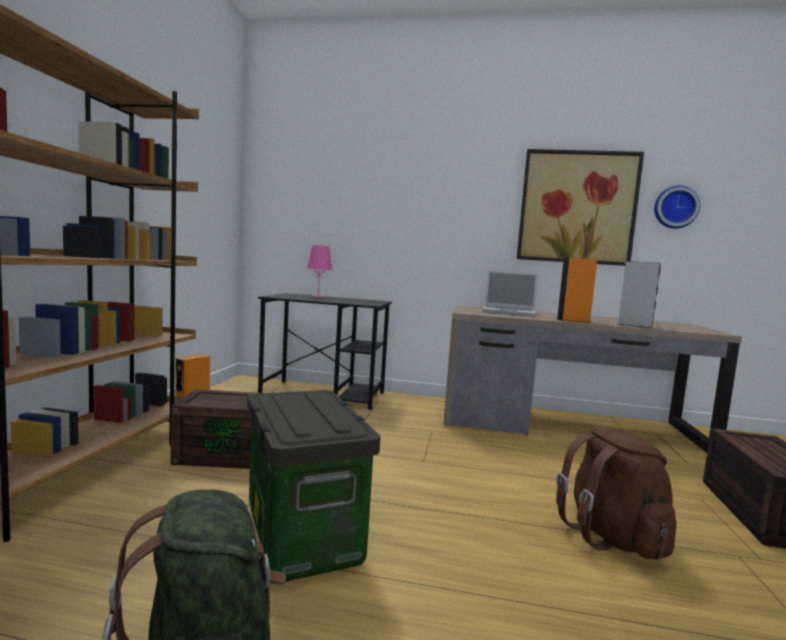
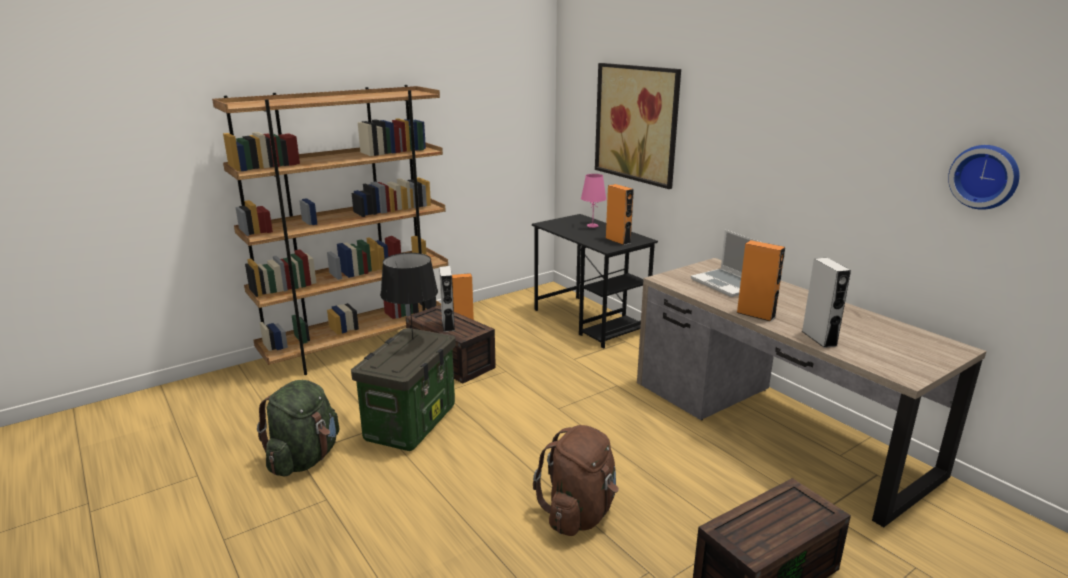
camera: 45 degrees right, 15 degrees up
picture [517,149,644,266] -> picture moved to [595,63,681,189]
none -> black table lamp [380,253,438,340]
none -> grey speaker [439,266,455,332]
none -> orange speaker [606,184,634,245]

